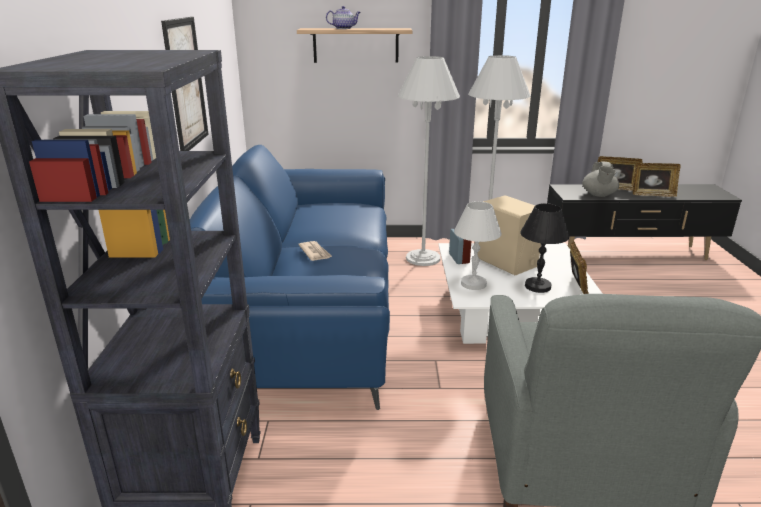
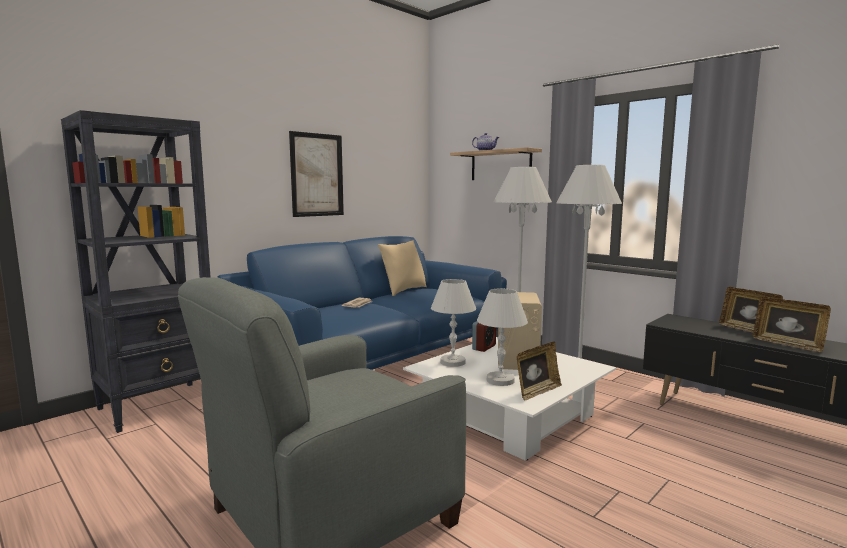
camera: 45 degrees right, 15 degrees down
black table lamp [520,203,569,293] -> white table lamp [477,288,528,386]
grey teapot [582,162,619,197] -> none
none -> beige pillow [378,240,427,296]

